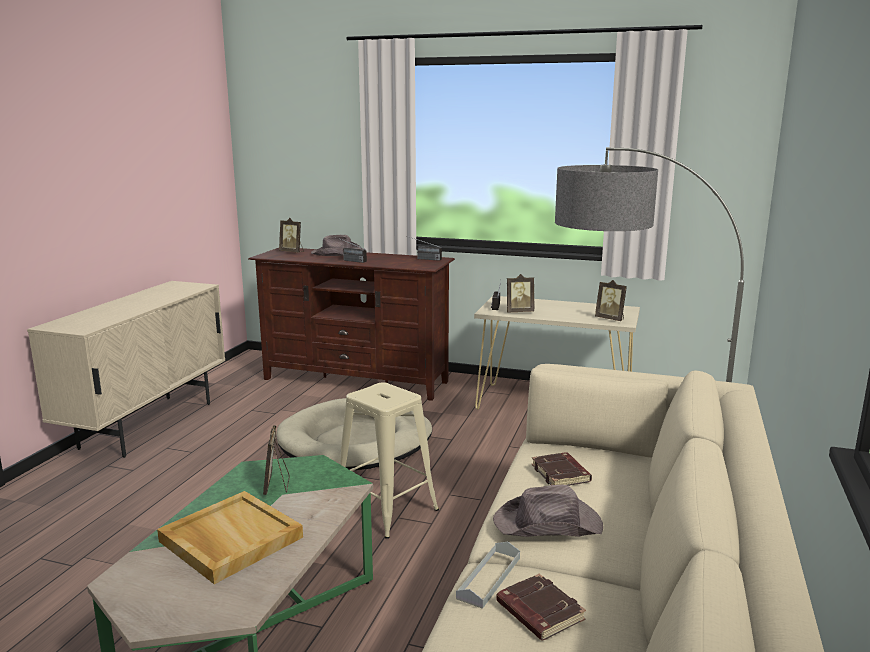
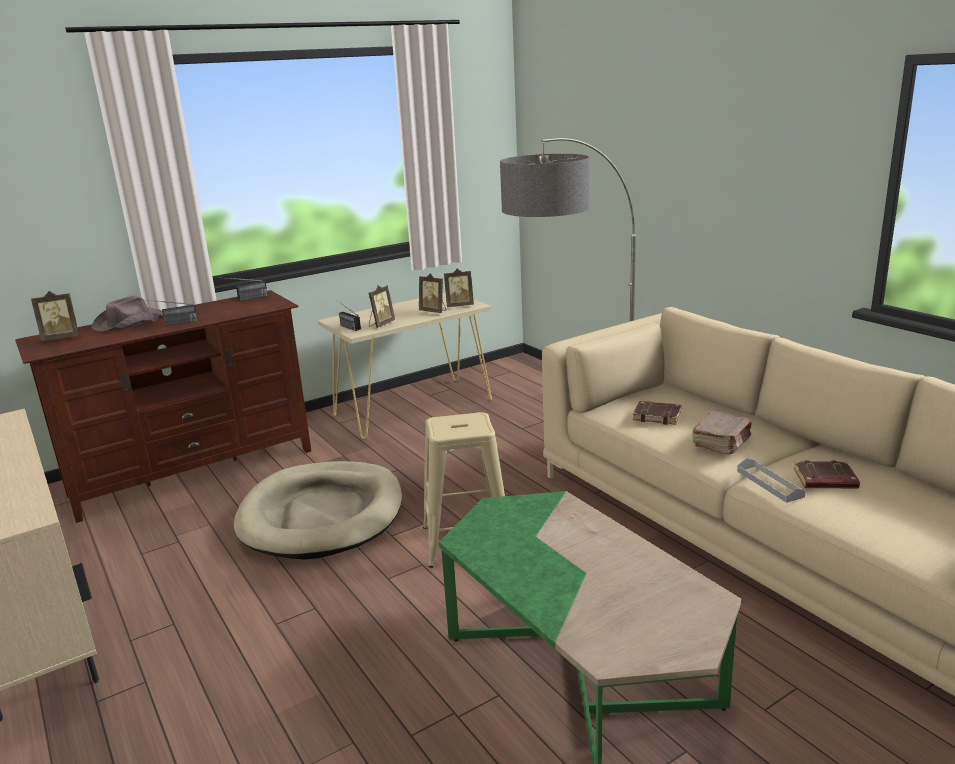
camera: 50 degrees left, 5 degrees up
beige tray [157,491,303,584] -> none
picture frame [263,425,290,495] -> picture frame moved to [419,274,446,313]
brown hat [493,485,603,537] -> brown book [692,411,751,454]

